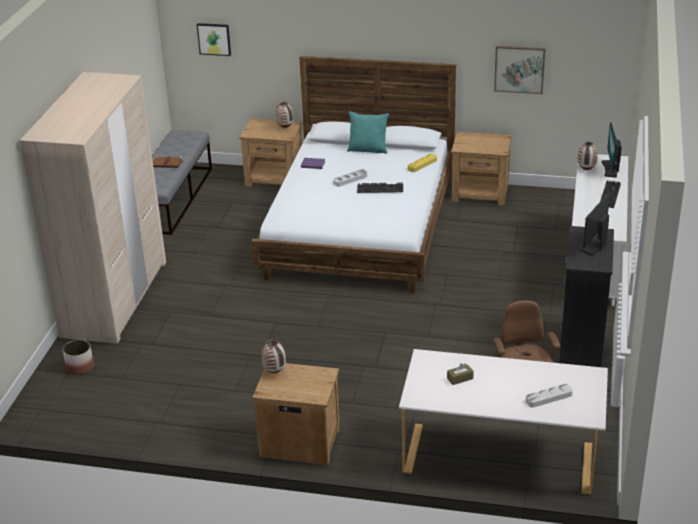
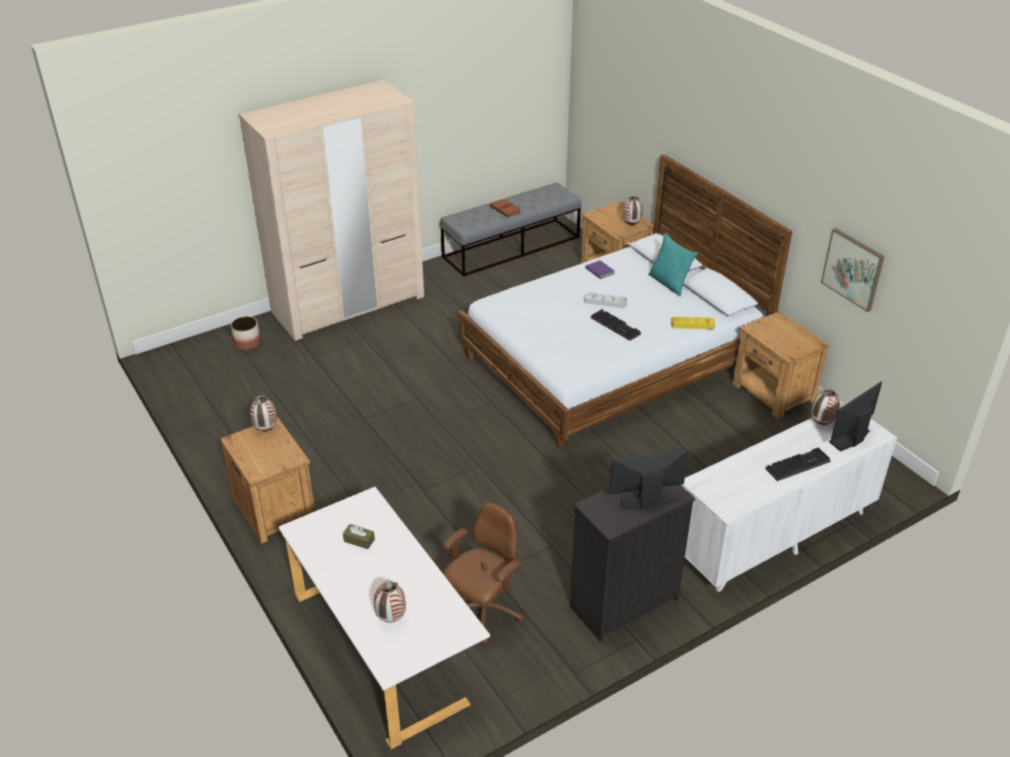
camera: 45 degrees right, 5 degrees up
picture [197,23,231,56] -> none
grey tray [526,384,573,408] -> vase [374,581,406,623]

